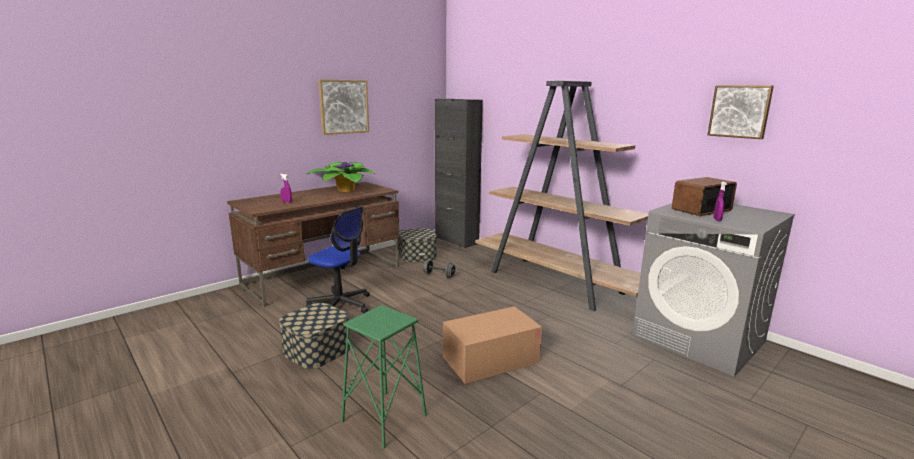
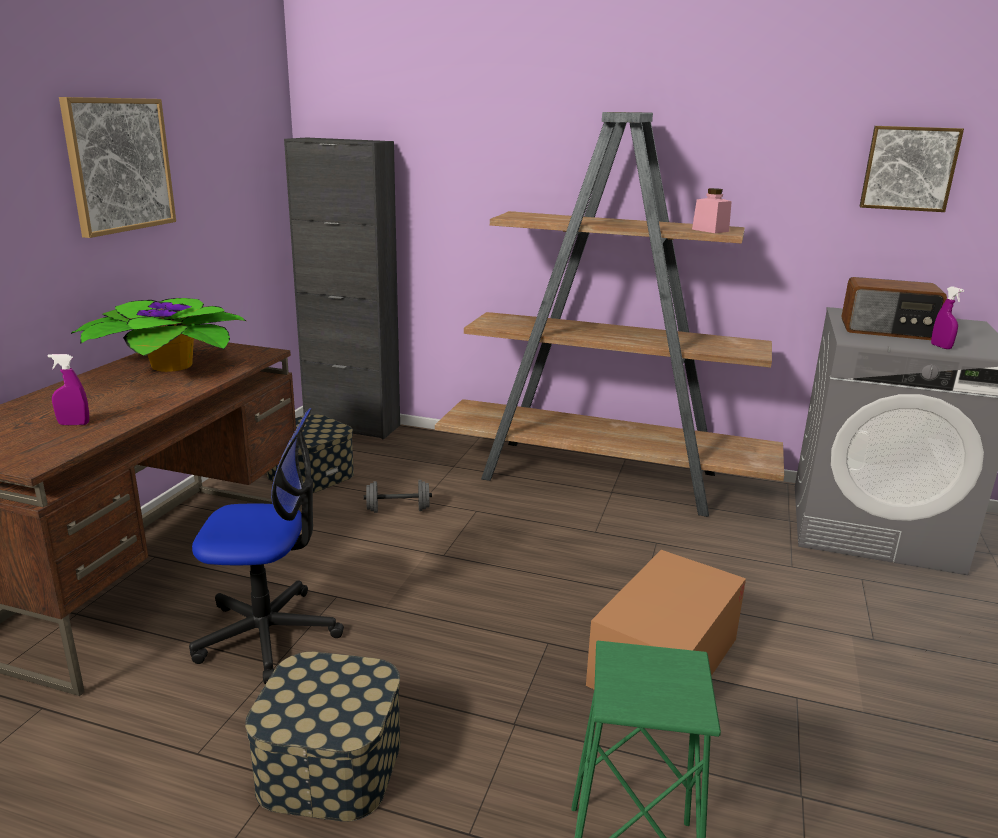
camera: 30 degrees left, 5 degrees up
radio [672,177,737,216] -> radio turned 105 degrees counterclockwise [841,277,947,340]
none -> pink jar [692,188,732,233]

